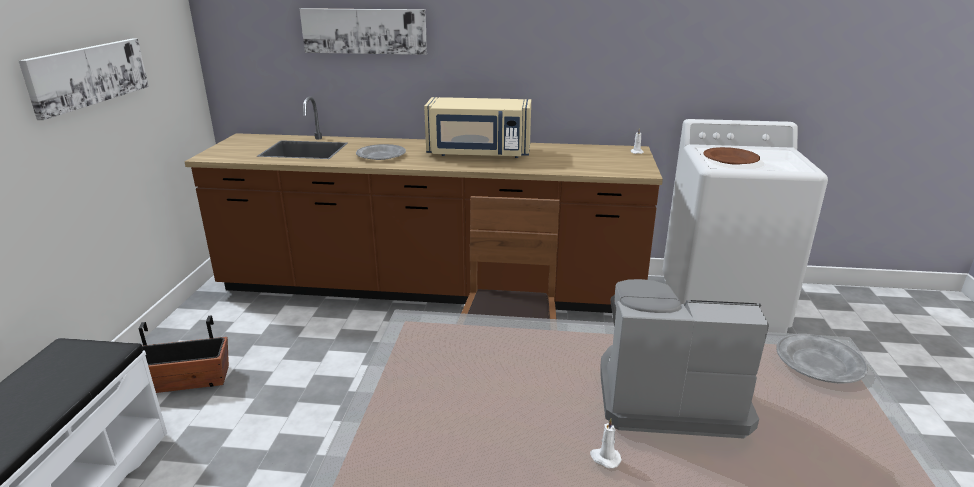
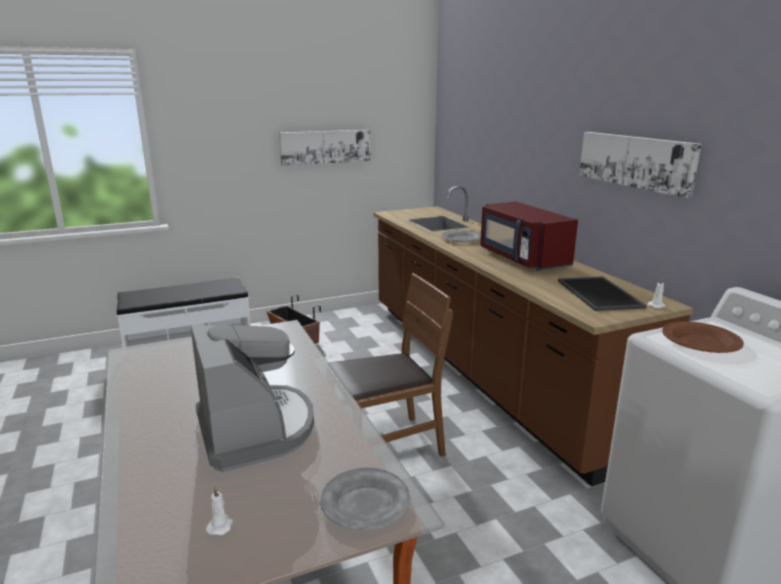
camera: 60 degrees right, 5 degrees down
picture [300,8,427,55] -> picture moved to [579,132,701,198]
beige microwave [424,97,531,158] -> red microwave [480,201,578,271]
white candle [590,418,622,468] -> white candle moved to [206,487,233,535]
none -> tray [558,277,647,311]

